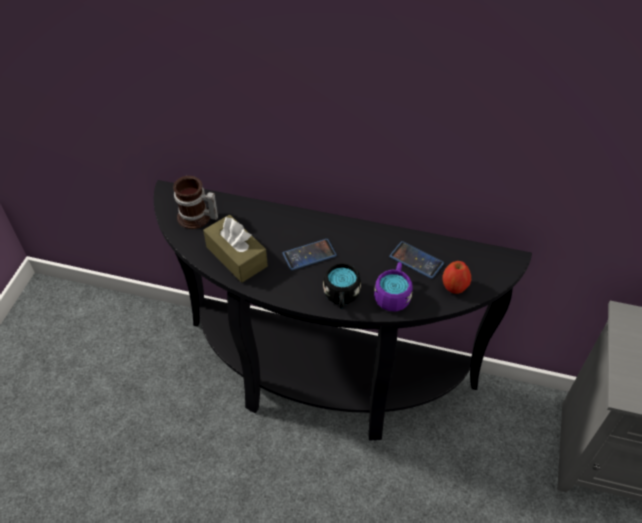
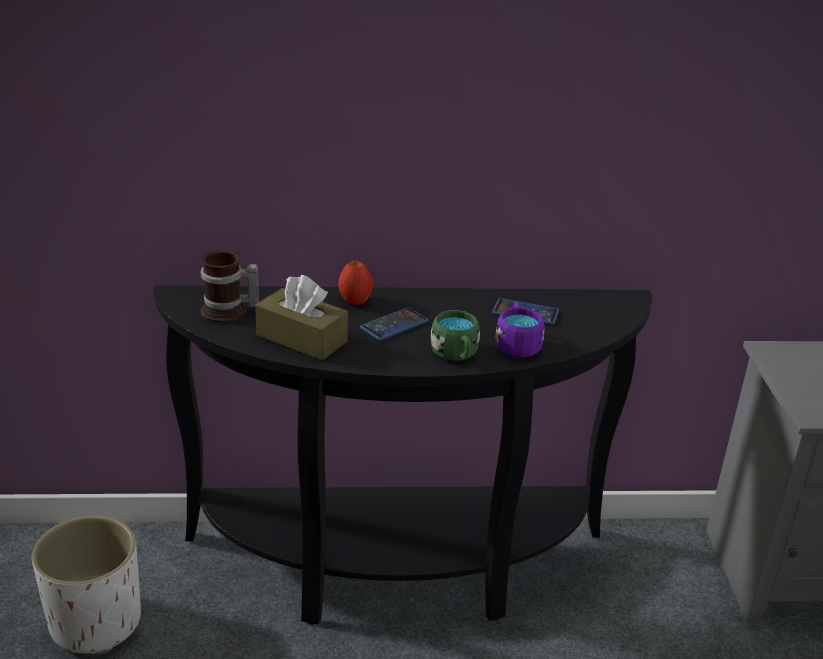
camera: 20 degrees left, 20 degrees down
black mug [323,263,361,309] -> green mug [431,310,480,361]
apple [442,261,471,294] -> apple moved to [338,260,373,305]
none -> white planter [32,515,141,654]

